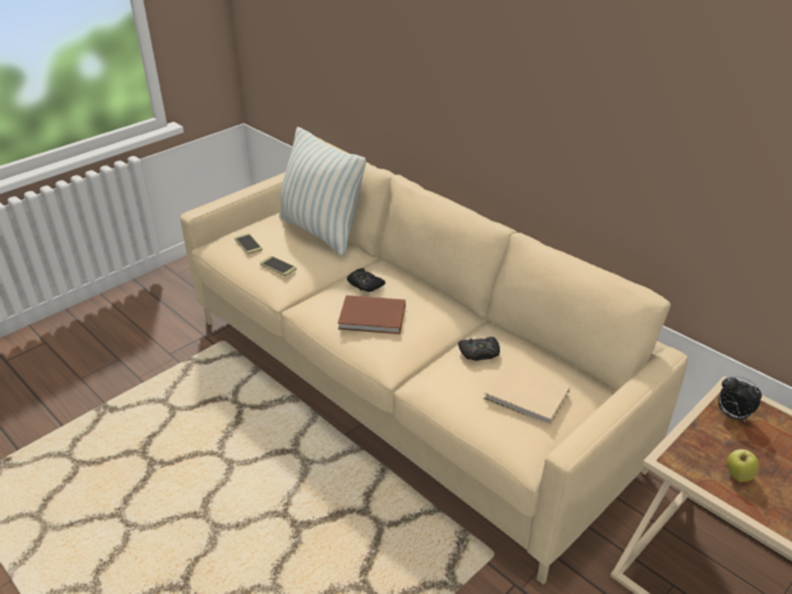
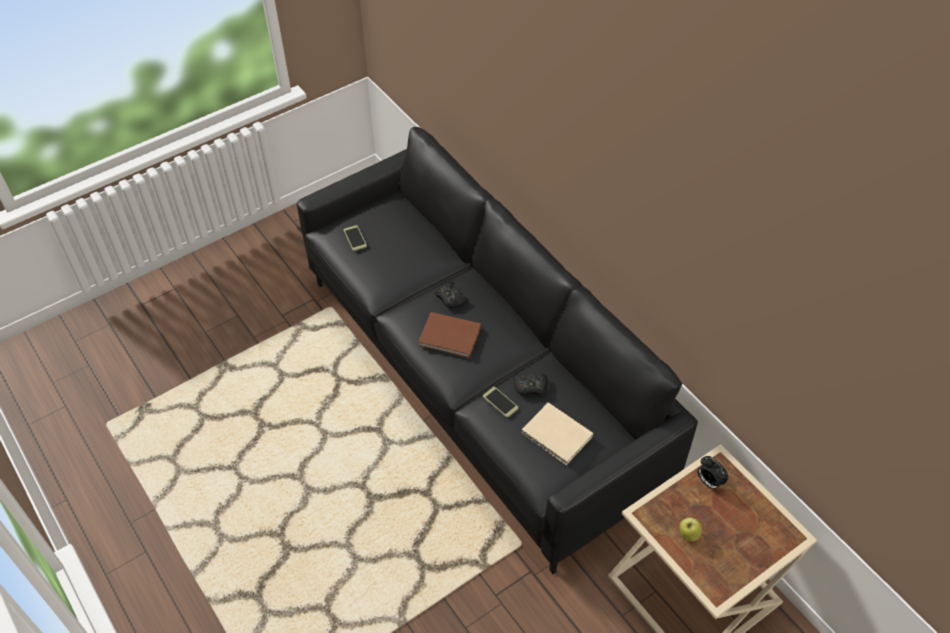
camera: 10 degrees right, 15 degrees up
beige sofa [180,137,688,584] -> black sofa [297,127,698,574]
phone [260,256,297,276] -> phone moved to [483,387,518,418]
pillow [279,127,366,256] -> none

